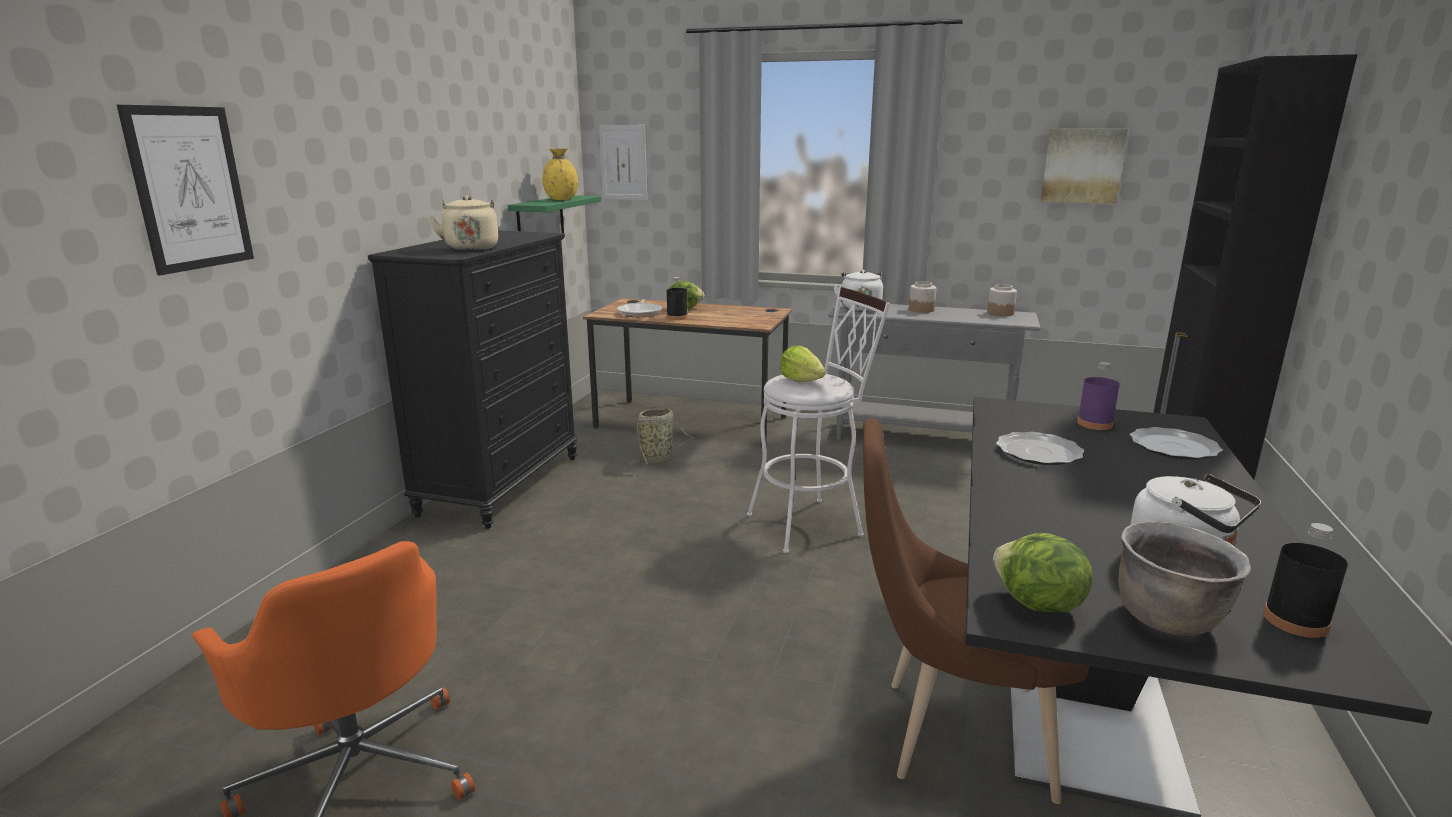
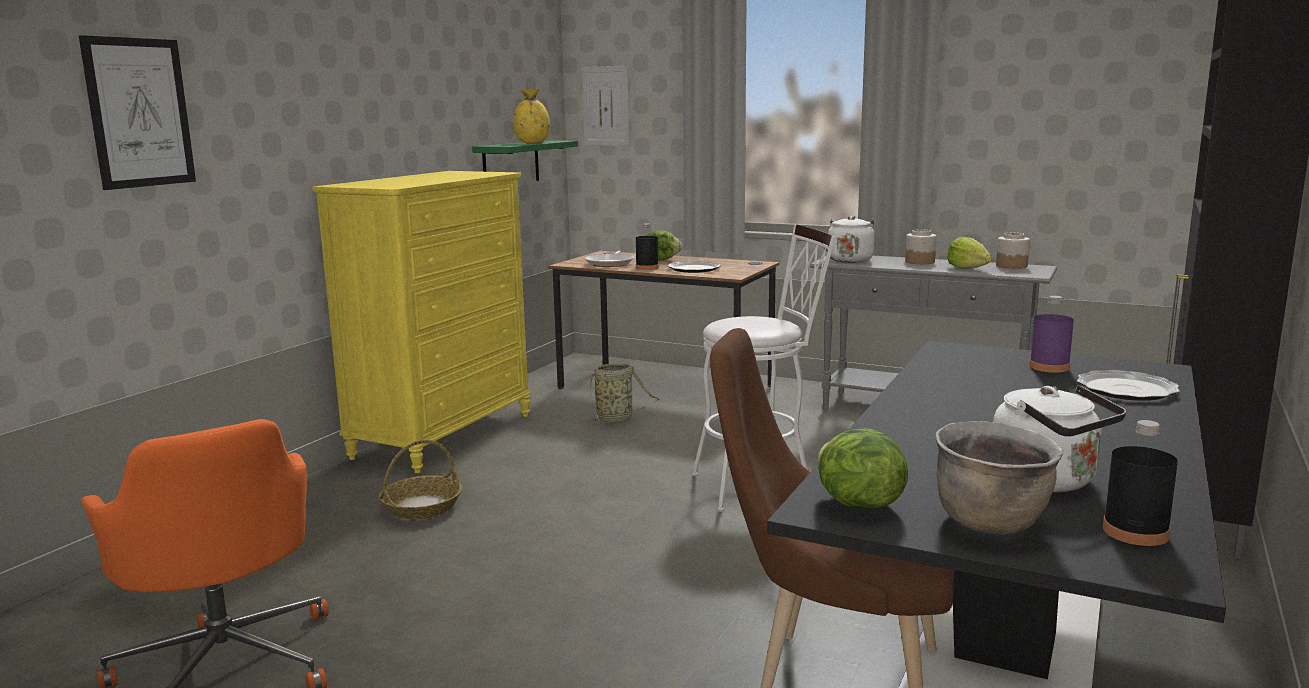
camera: 10 degrees right, 5 degrees down
black dresser [368,230,577,529] -> yellow dresser [312,171,531,473]
beige kettle [429,196,498,251] -> none
lettuce [780,346,826,382] -> lettuce moved to [947,237,992,269]
plate [996,432,1084,465] -> plate moved to [668,261,721,273]
picture [1040,129,1128,204] -> none
none -> basket [379,440,462,519]

